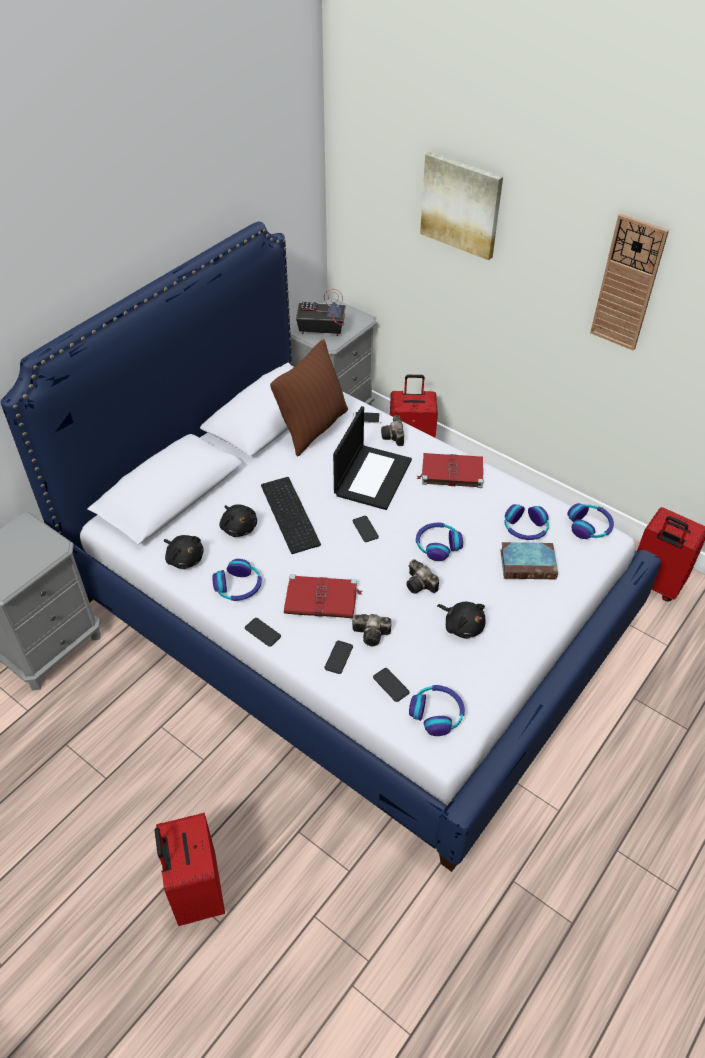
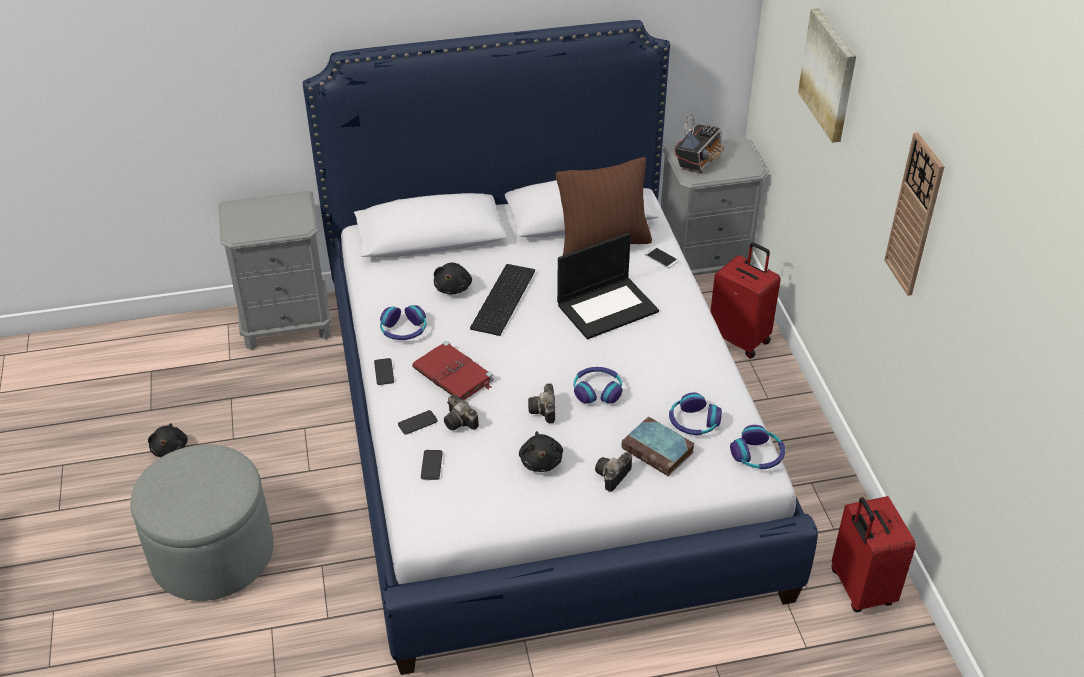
camera: 40 degrees right, 5 degrees down
red suitcase [155,813,225,926] -> grey ottoman [130,444,274,601]
black plush toy [164,535,204,569] -> black plush toy moved to [148,423,188,457]
radio [296,289,346,336] -> radio turned 75 degrees clockwise [675,114,724,173]
phone [353,516,379,542] -> none
camera [381,415,404,446] -> camera moved to [595,452,632,492]
headphones [409,685,465,736] -> none
red book [417,453,483,488] -> none

